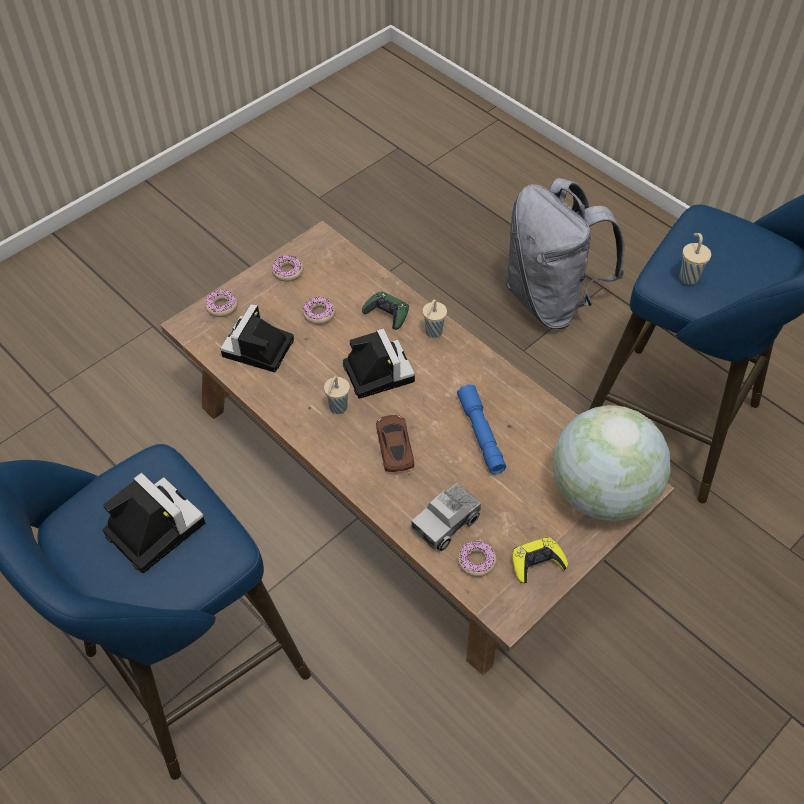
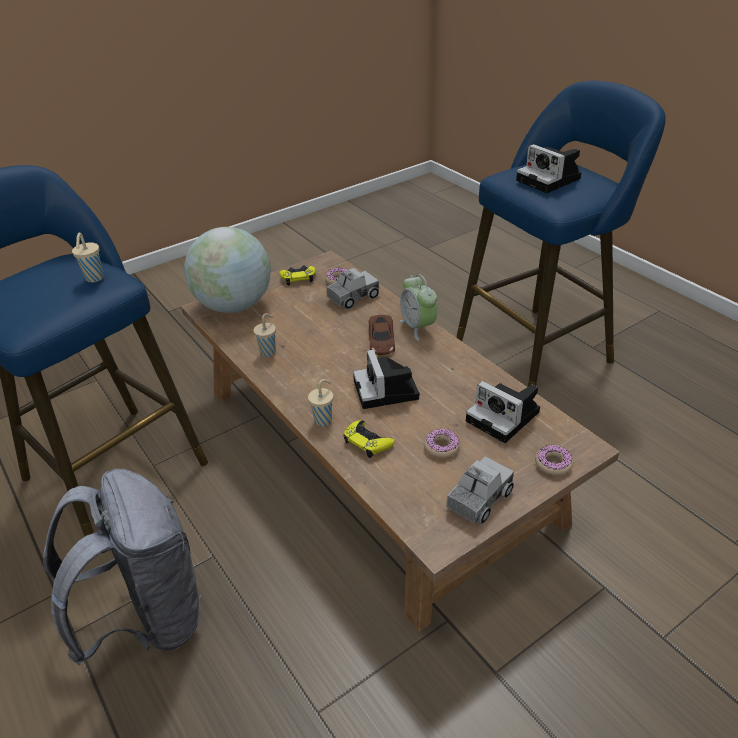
camera: 170 degrees left, 15 degrees down
camera [220,304,294,372] -> camera turned 105 degrees clockwise [466,381,540,443]
donut [272,255,304,282] -> toy truck [446,456,514,524]
beige cup [324,376,350,414] -> beige cup moved to [253,313,276,357]
green game controller [362,292,409,330] -> yellow game controller [343,420,395,458]
blue flashlight [457,384,506,474] -> none
none -> alarm clock [400,274,437,341]

